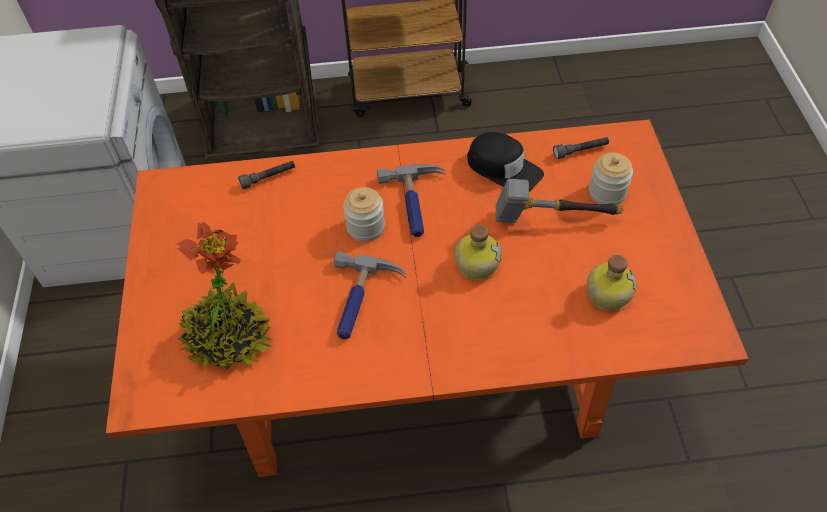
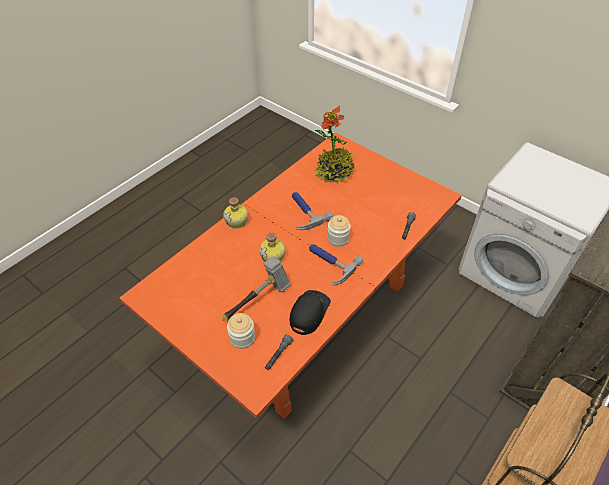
camera: 135 degrees right, 5 degrees down
black cap [467,132,544,192] -> black cap turned 120 degrees clockwise [290,290,331,335]
bottle [587,255,636,311] -> bottle moved to [223,197,248,229]

